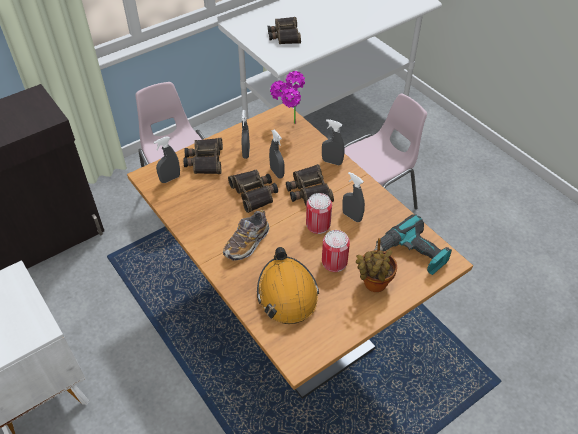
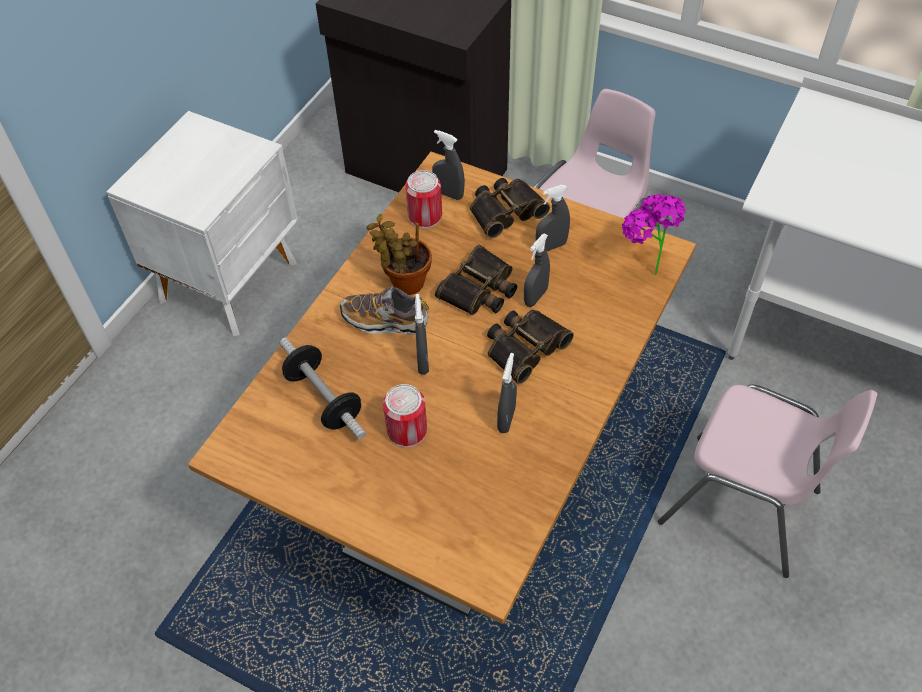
camera: 65 degrees right, 5 degrees up
orange hard hat [257,247,319,324] -> dumbbell [279,338,366,440]
binoculars [268,17,301,44] -> none
can [306,193,332,234] -> can moved to [405,170,442,229]
grey spray bottle [322,119,345,165] -> grey spray bottle moved to [415,294,429,375]
potted plant [356,238,397,292] -> potted plant moved to [366,214,432,295]
power drill [374,214,452,275] -> none

